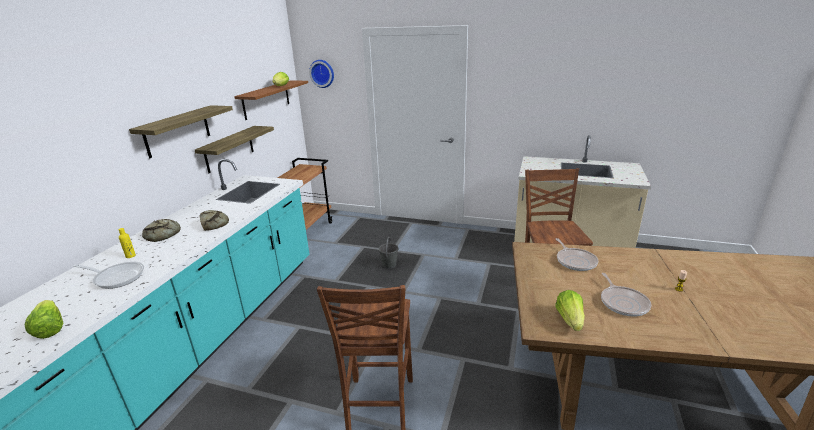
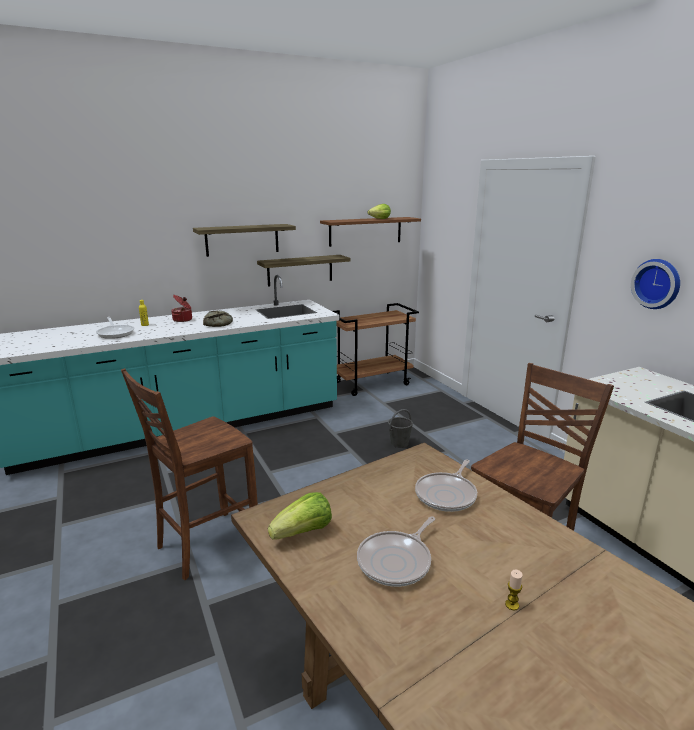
camera: 45 degrees right, 5 degrees down
lettuce [25,300,63,339] -> none
bread [142,219,181,242] -> cooking pot [171,295,192,322]
wall clock [309,60,334,88] -> wall clock moved to [631,259,680,309]

